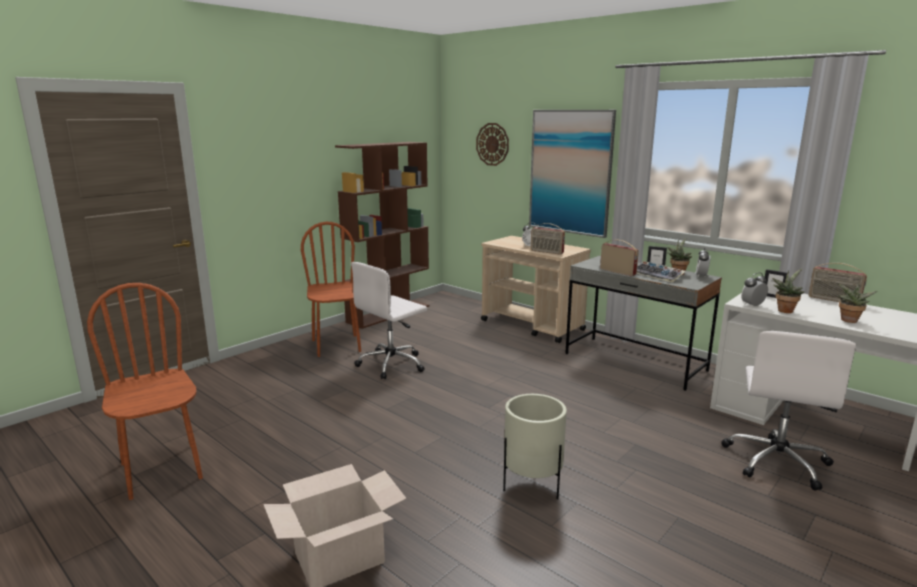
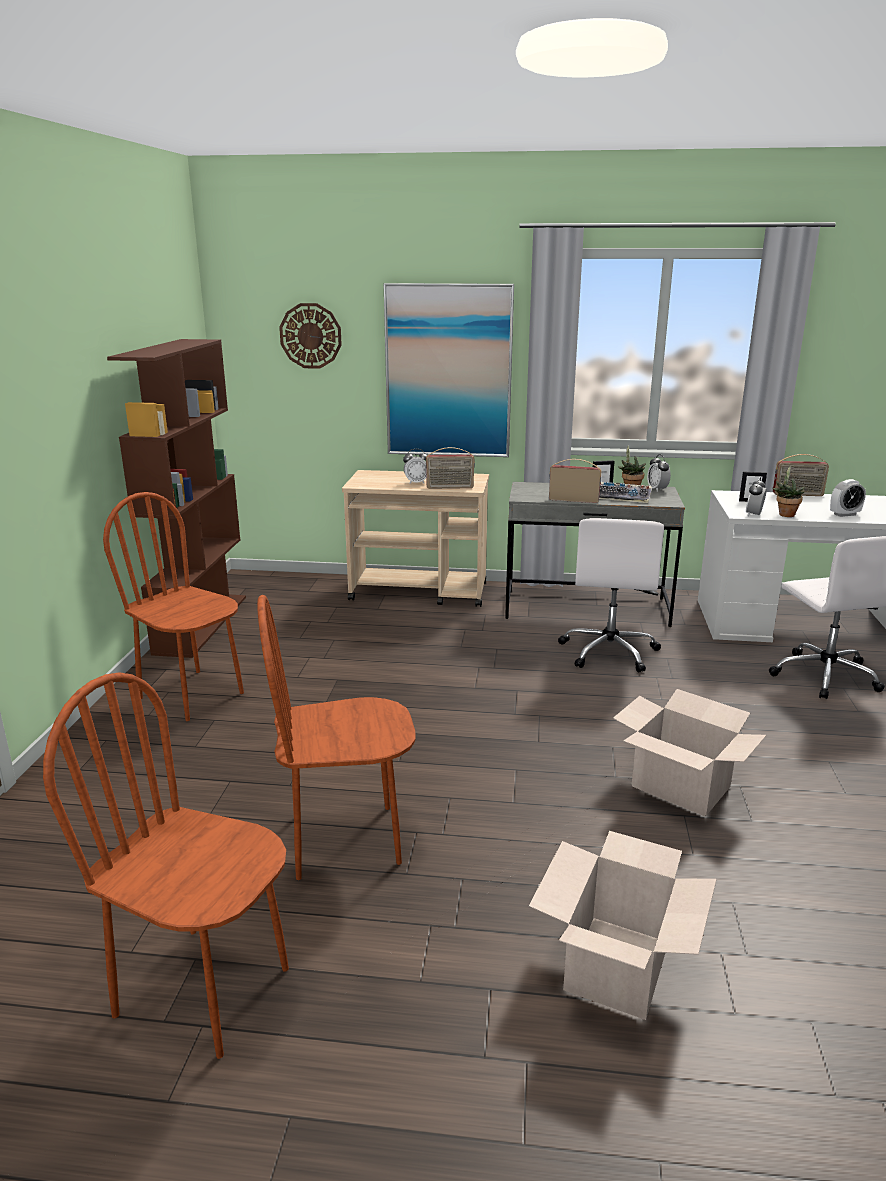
camera: 35 degrees left, 5 degrees up
white office chair [351,262,427,379] -> white office chair moved to [558,518,664,672]
beige planter [503,394,567,500] -> cardboard box [613,689,767,816]
potted plant [838,282,877,323] -> alarm clock [830,479,866,517]
none -> brown chair [257,595,416,880]

